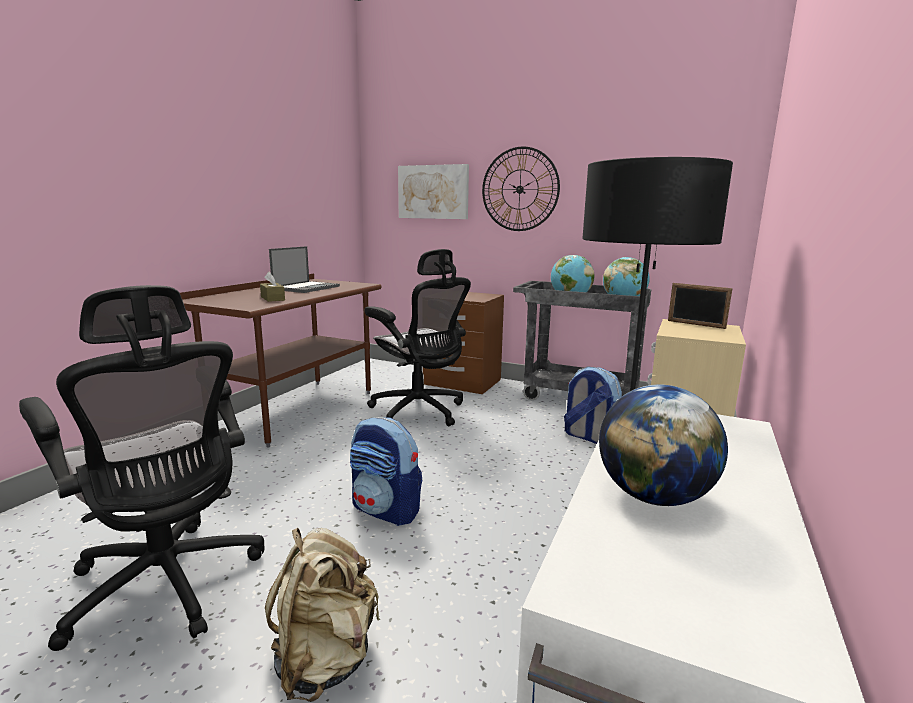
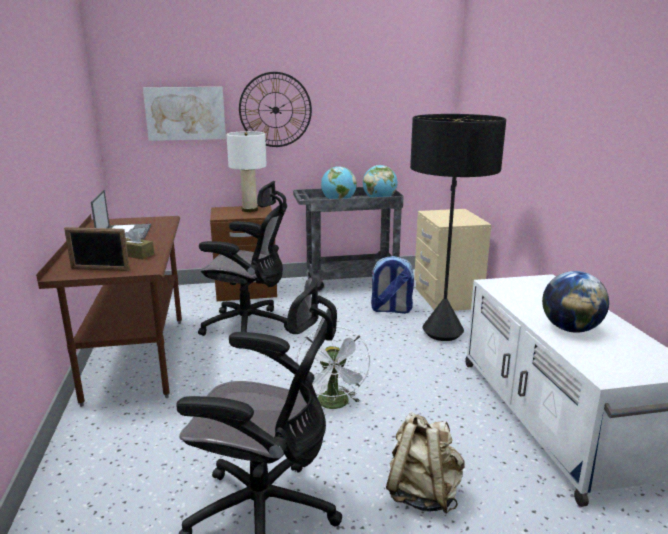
camera: 35 degrees left, 5 degrees up
backpack [350,417,422,526] -> white fan [296,326,370,409]
picture frame [668,283,732,329] -> picture frame moved to [64,227,130,271]
none -> white table lamp [226,131,267,212]

